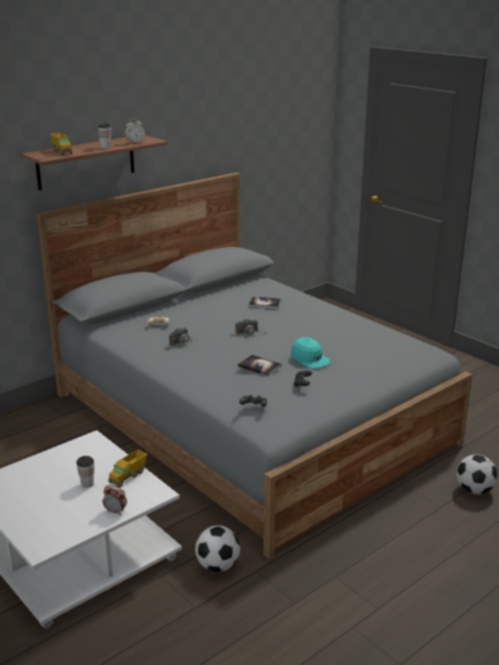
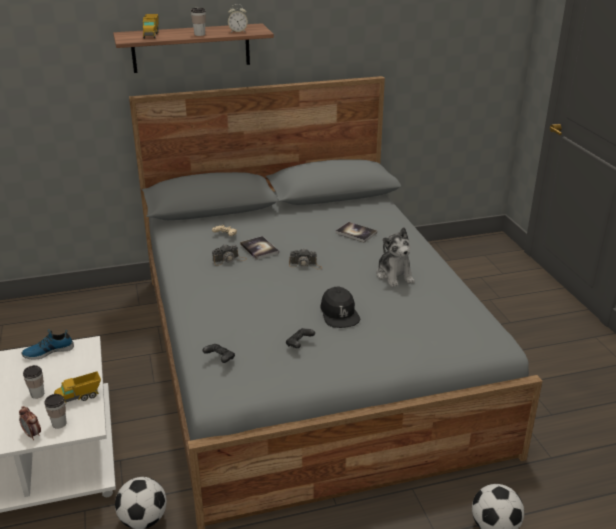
camera: 25 degrees right, 5 degrees up
book [238,355,282,376] -> book moved to [240,236,279,260]
turquoise cap [291,337,330,369] -> black cap [320,287,361,328]
none -> shoe [22,329,74,359]
none -> cup [44,394,67,429]
none -> plush toy [376,227,415,287]

